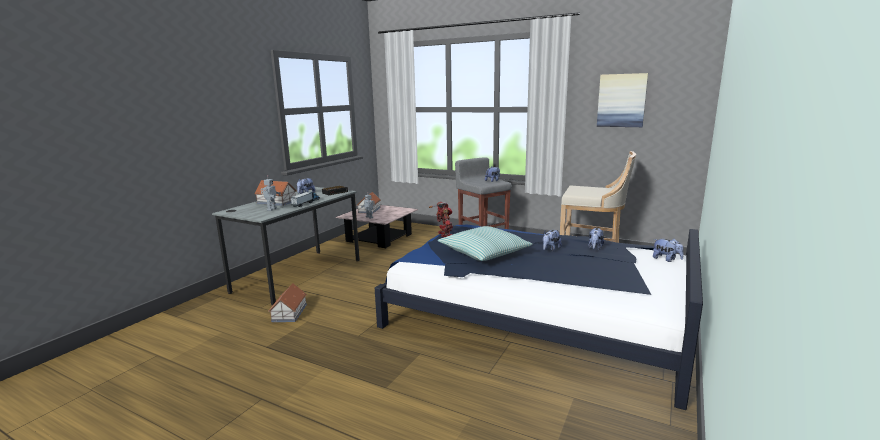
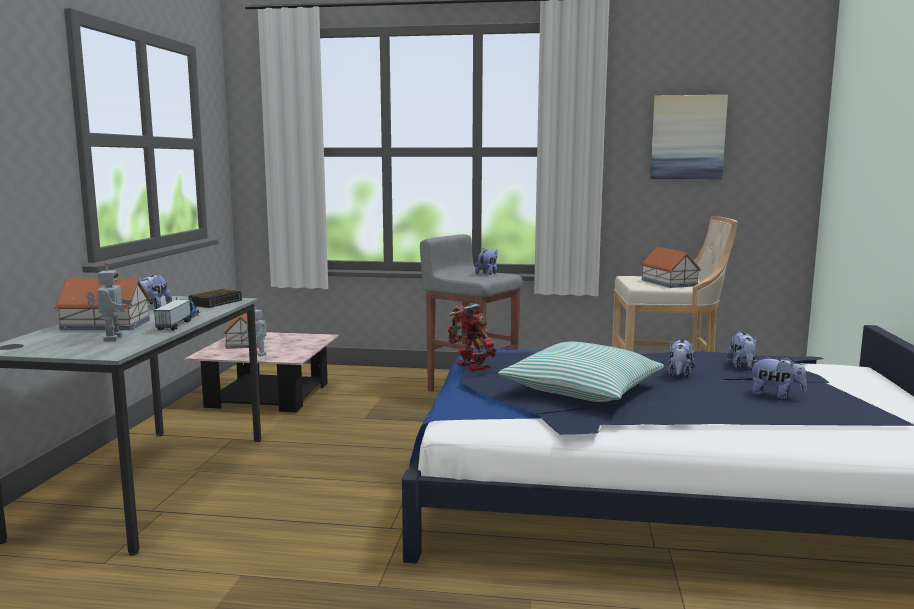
camera: 20 degrees left, 5 degrees down
toy house [268,283,307,322] -> toy house moved to [641,247,701,288]
plush toy [653,239,684,262] -> plush toy moved to [749,356,807,399]

